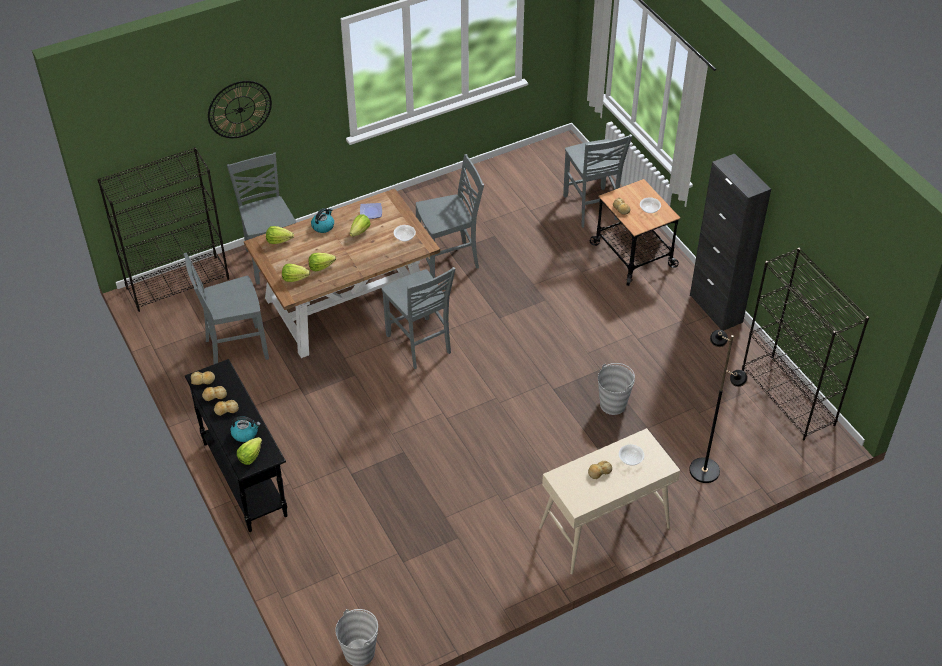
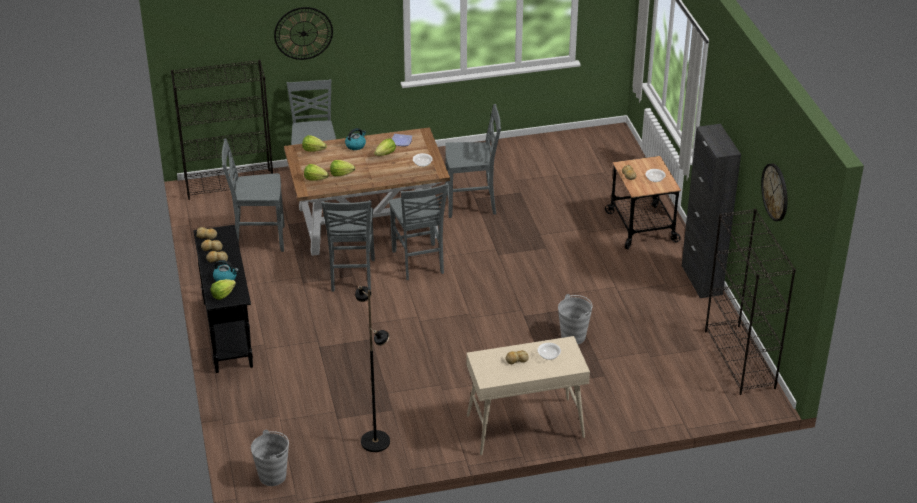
camera: 15 degrees right, 10 degrees down
grey chair [563,134,632,228] -> grey chair moved to [321,200,375,292]
black floor lamp [689,330,748,483] -> black floor lamp moved to [355,286,390,452]
none -> wall clock [761,163,788,221]

